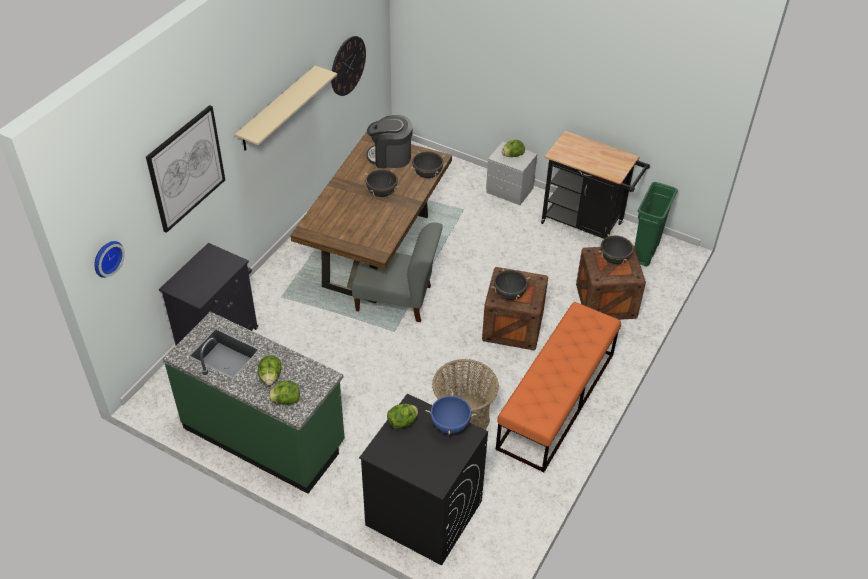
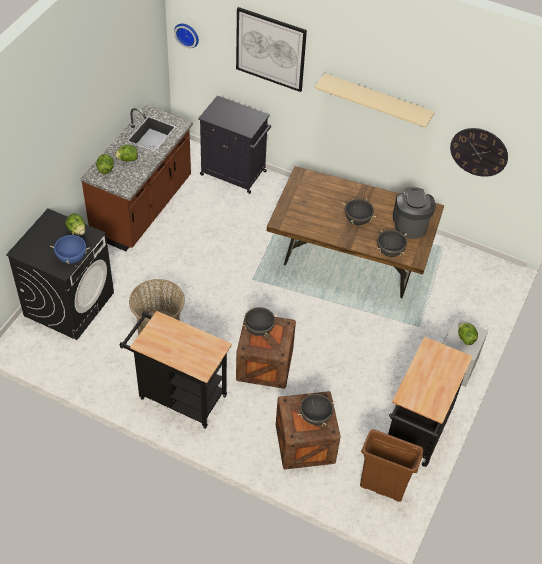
camera: 85 degrees right, 5 degrees up
green counter [163,312,345,494] -> brown counter [81,105,193,251]
grey chair [352,222,443,322] -> none
orange bench [496,302,621,472] -> black cart [120,311,232,429]
green trash can [634,182,678,267] -> brown trash can [360,429,423,502]

